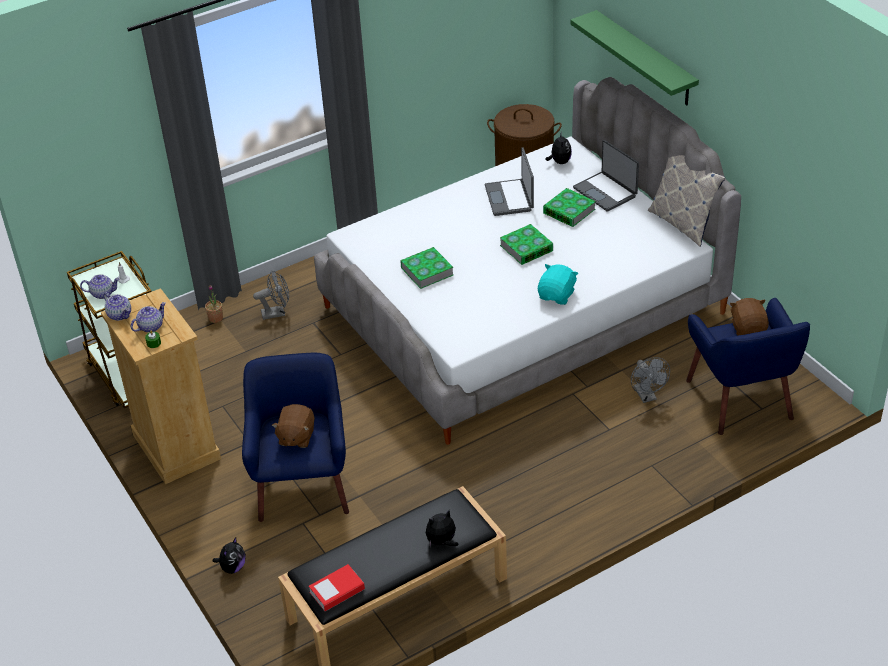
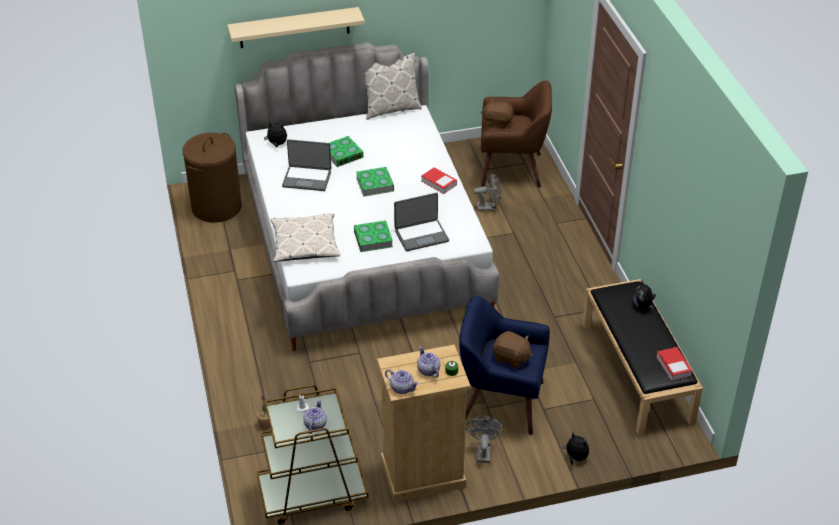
camera: 75 degrees left, 0 degrees up
teapot [104,292,131,321] -> teapot turned 60 degrees clockwise [385,369,419,394]
grey fan [253,270,289,320] -> grey fan moved to [466,416,504,463]
turquoise plush toy [538,264,579,305] -> book [421,167,457,194]
green shelf [570,10,699,105] -> beige shelf [227,7,365,48]
laptop [573,140,639,212] -> laptop moved to [394,193,449,252]
blue armchair [686,298,810,435] -> brown armchair [481,81,552,187]
none -> pillow [270,213,340,262]

